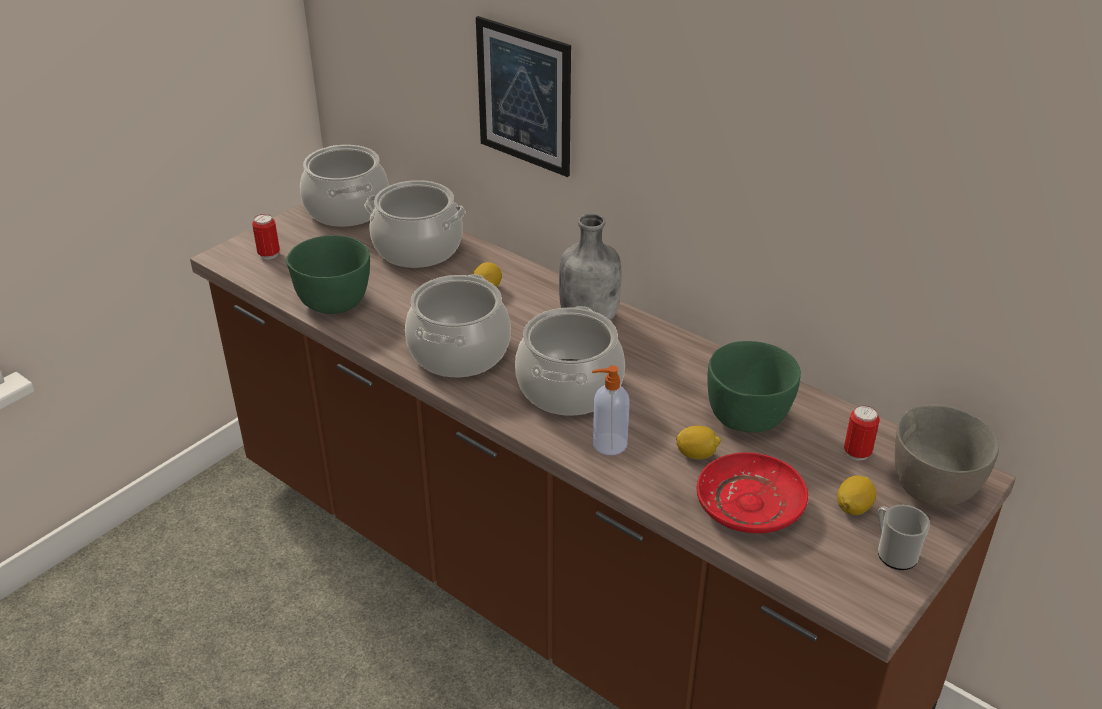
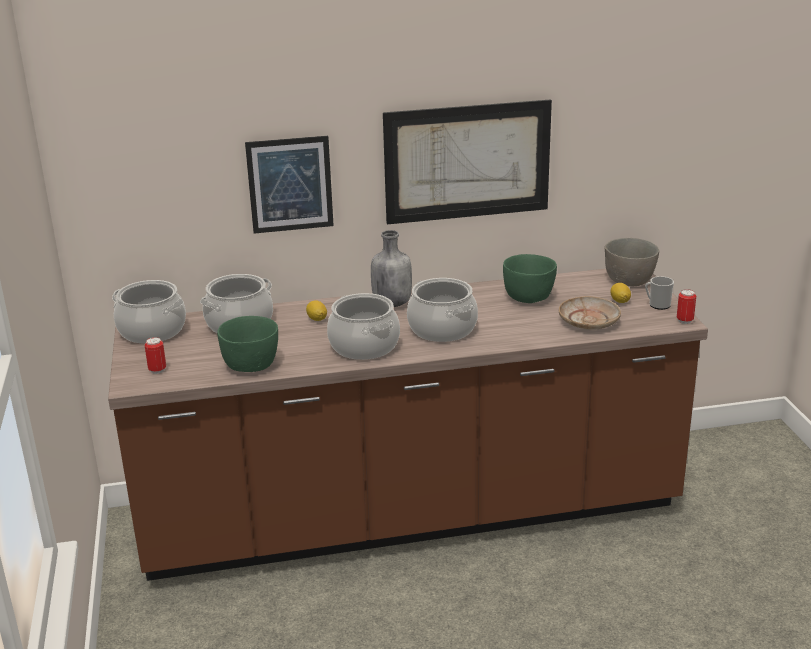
camera: 50 degrees left, 10 degrees down
soap dispenser [592,365,630,455] -> none
lemon [676,426,721,460] -> none
red plate [697,452,808,533] -> beige plate [559,296,621,330]
can [844,405,880,461] -> can moved to [677,289,696,324]
none -> picture [383,99,552,224]

